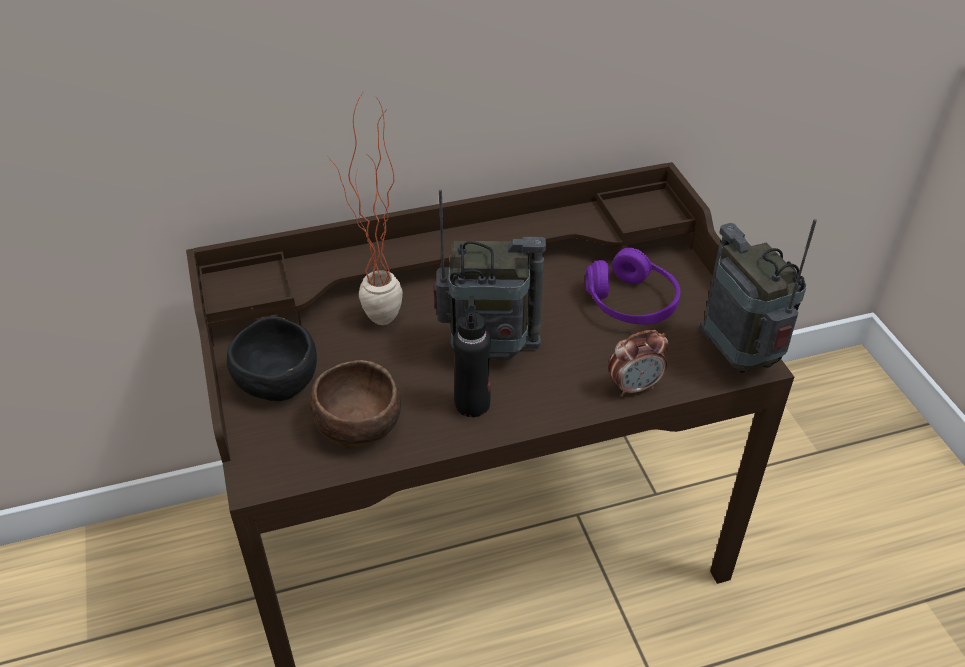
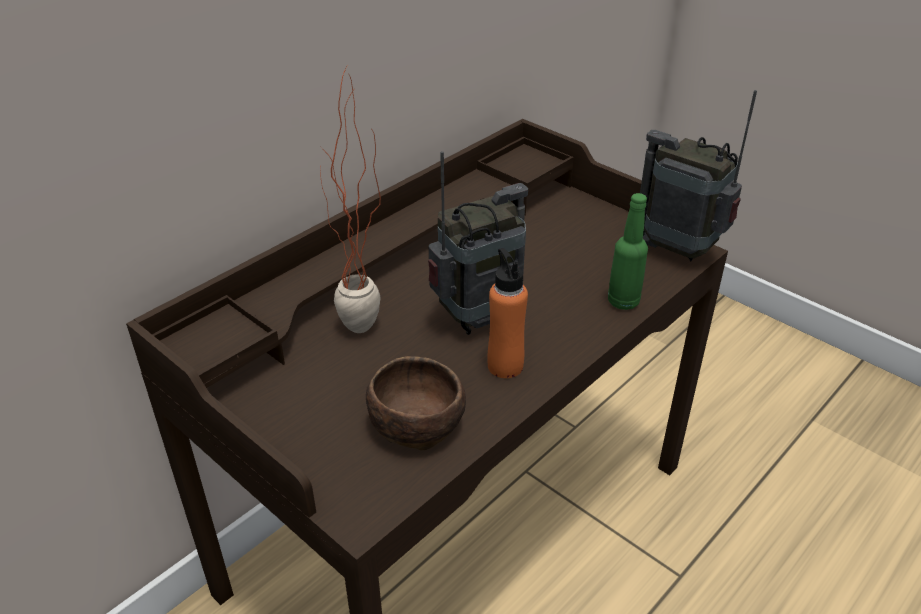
camera: 30 degrees left, 5 degrees down
black bowl [227,316,317,401] -> none
black bottle [453,296,491,417] -> orange bottle [487,248,528,378]
purple headphones [585,248,680,325] -> none
alarm clock [608,330,669,397] -> green bottle [608,193,648,310]

